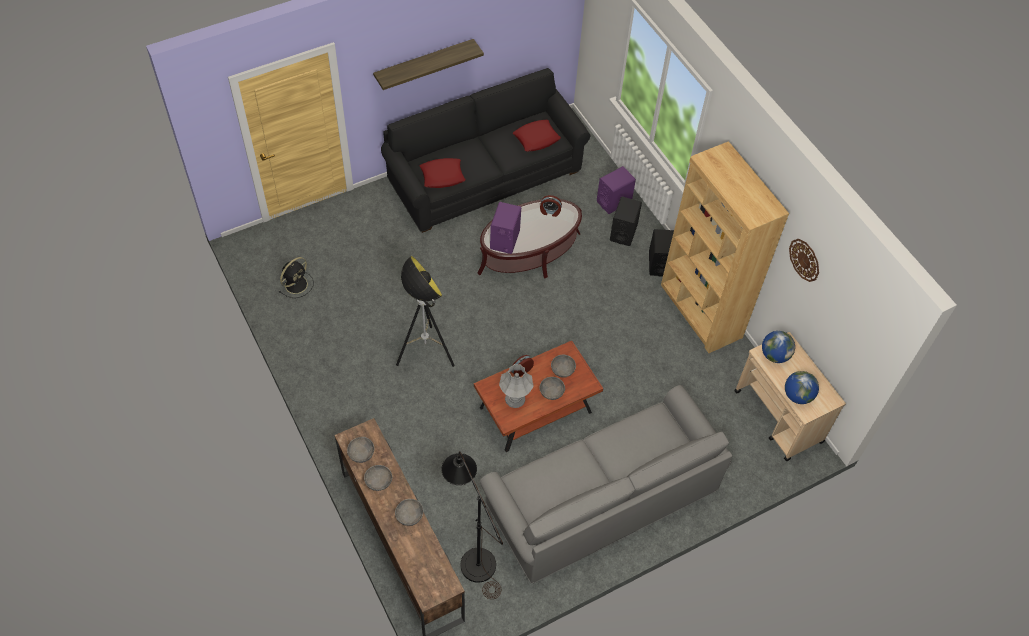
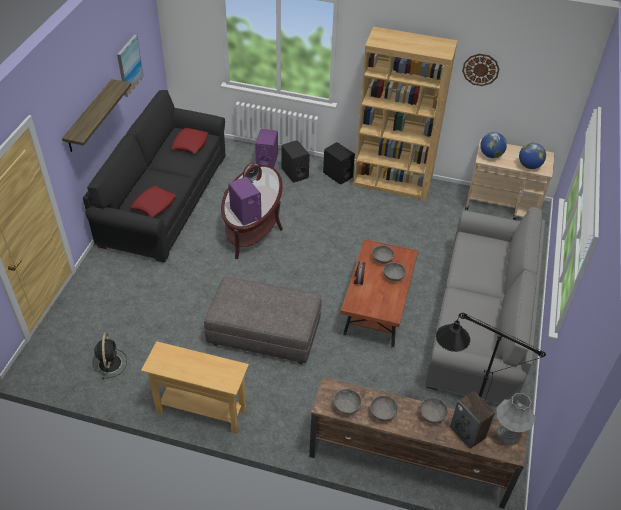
camera: 45 degrees left, 10 degrees down
floor lamp [396,256,455,367] -> grey ottoman [204,276,322,364]
grey table lamp [499,364,533,408] -> grey table lamp moved to [496,393,536,444]
none -> picture [117,35,144,97]
none -> beige console table [141,341,249,434]
none -> speaker [450,391,495,449]

